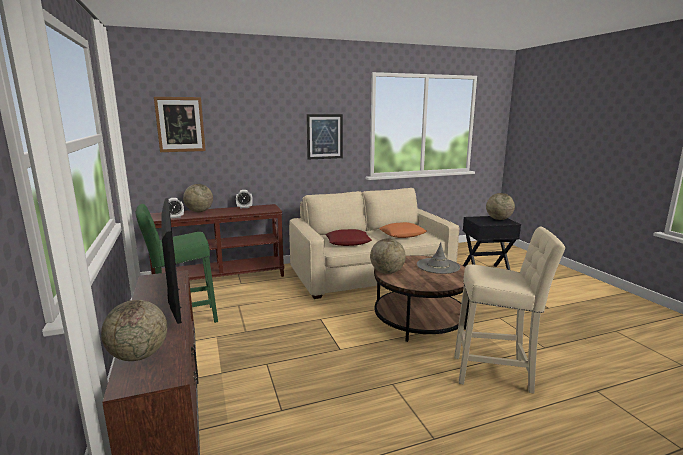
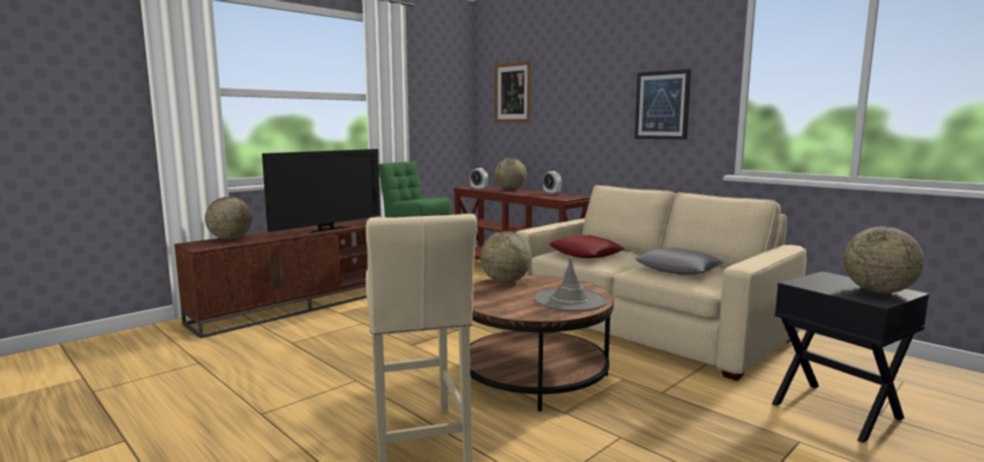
camera: 65 degrees right, 5 degrees down
orange pillow [379,222,427,238] -> grey pillow [635,248,724,275]

